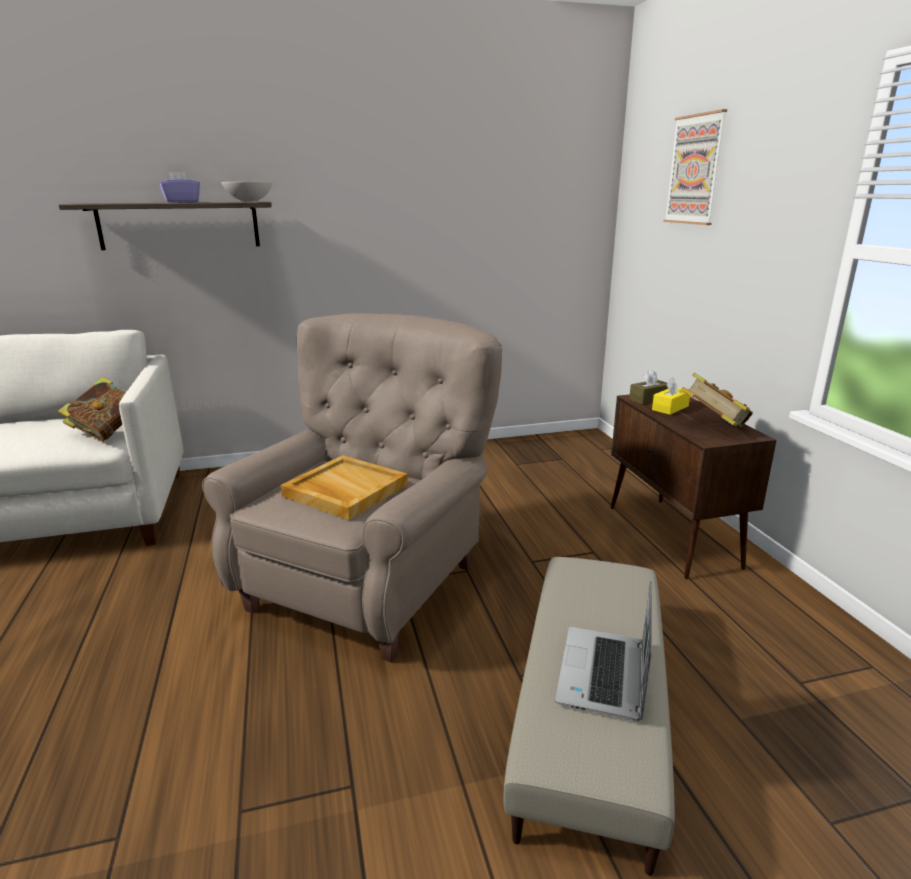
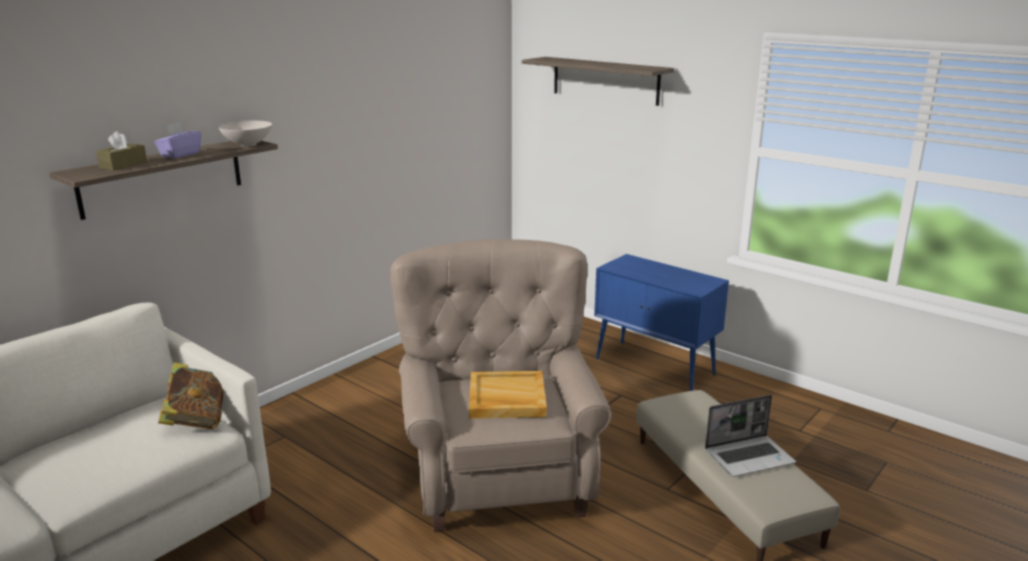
camera: 35 degrees left, 0 degrees up
laptop [555,581,652,722] -> laptop turned 90 degrees counterclockwise [705,395,796,477]
brown cabinet [611,395,776,579] -> blue cabinet [594,254,729,391]
brown tissue box [629,369,668,405] -> brown tissue box moved to [96,131,147,171]
yellow tissue box [652,377,690,415] -> none
picture [663,109,727,225] -> shelf [522,57,674,106]
book [681,373,753,427] -> none

